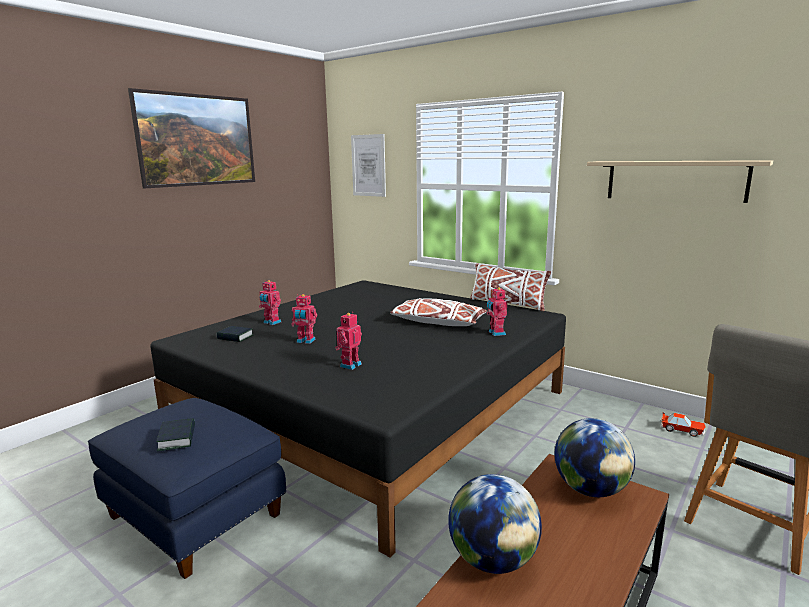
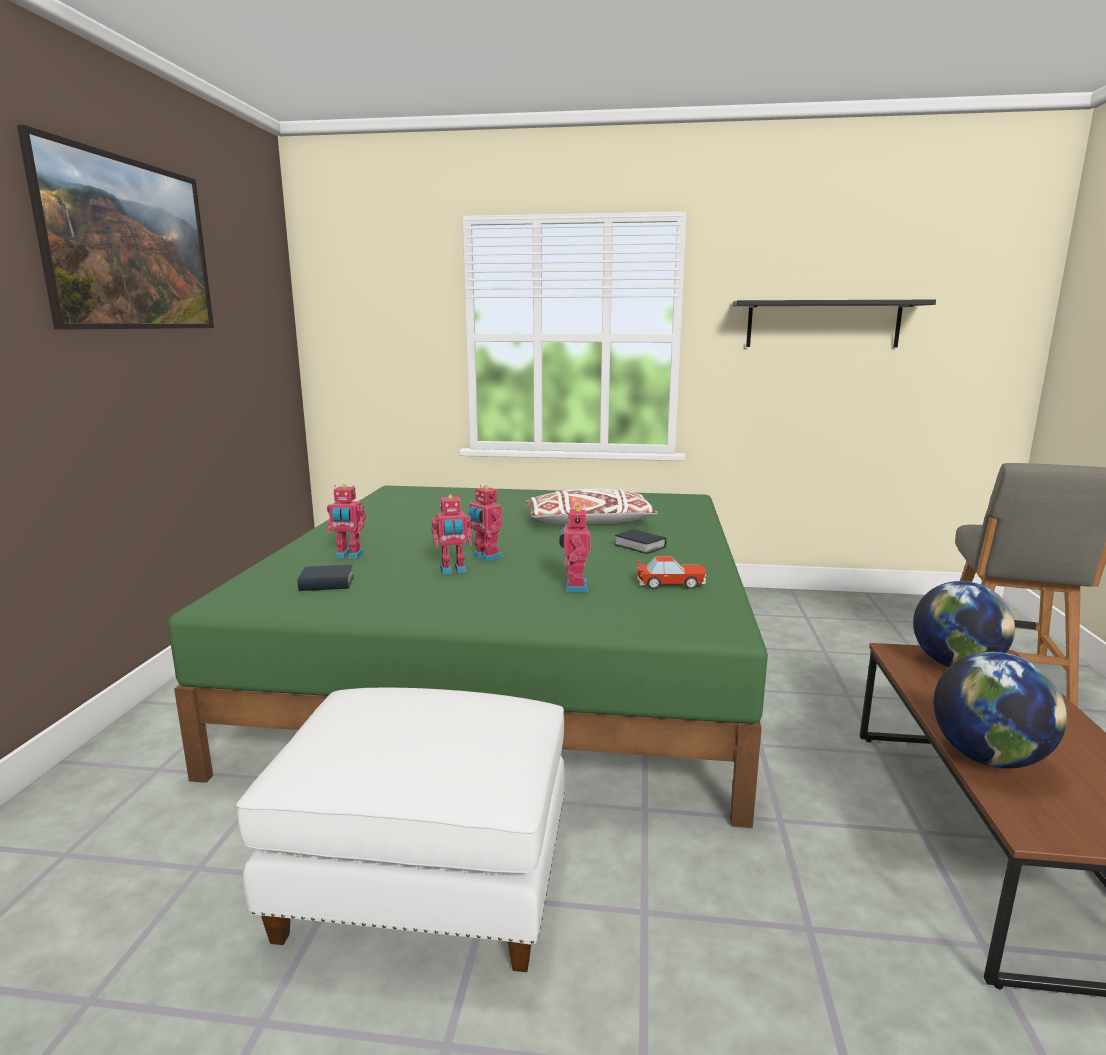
camera: 30 degrees left, 0 degrees up
blue ottoman [88,398,286,579] -> white ottoman [236,688,565,972]
black bed [150,280,566,557] -> green bed [168,486,768,828]
book [157,418,195,451] -> book moved to [614,529,667,554]
picture [351,134,386,197] -> none
white pillow [470,263,551,311] -> none
toy robot [487,287,507,336] -> toy robot moved to [469,485,503,561]
beige shelf [587,160,773,203] -> black shelf [732,300,936,347]
toy car [661,412,706,437] -> toy car moved to [637,557,706,589]

